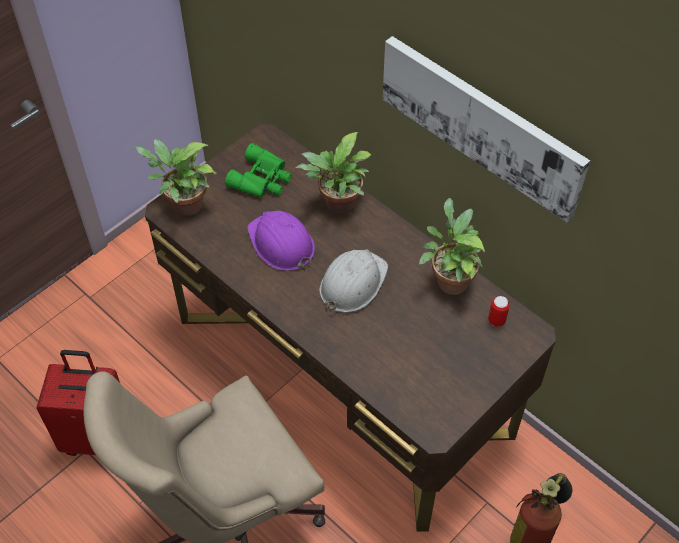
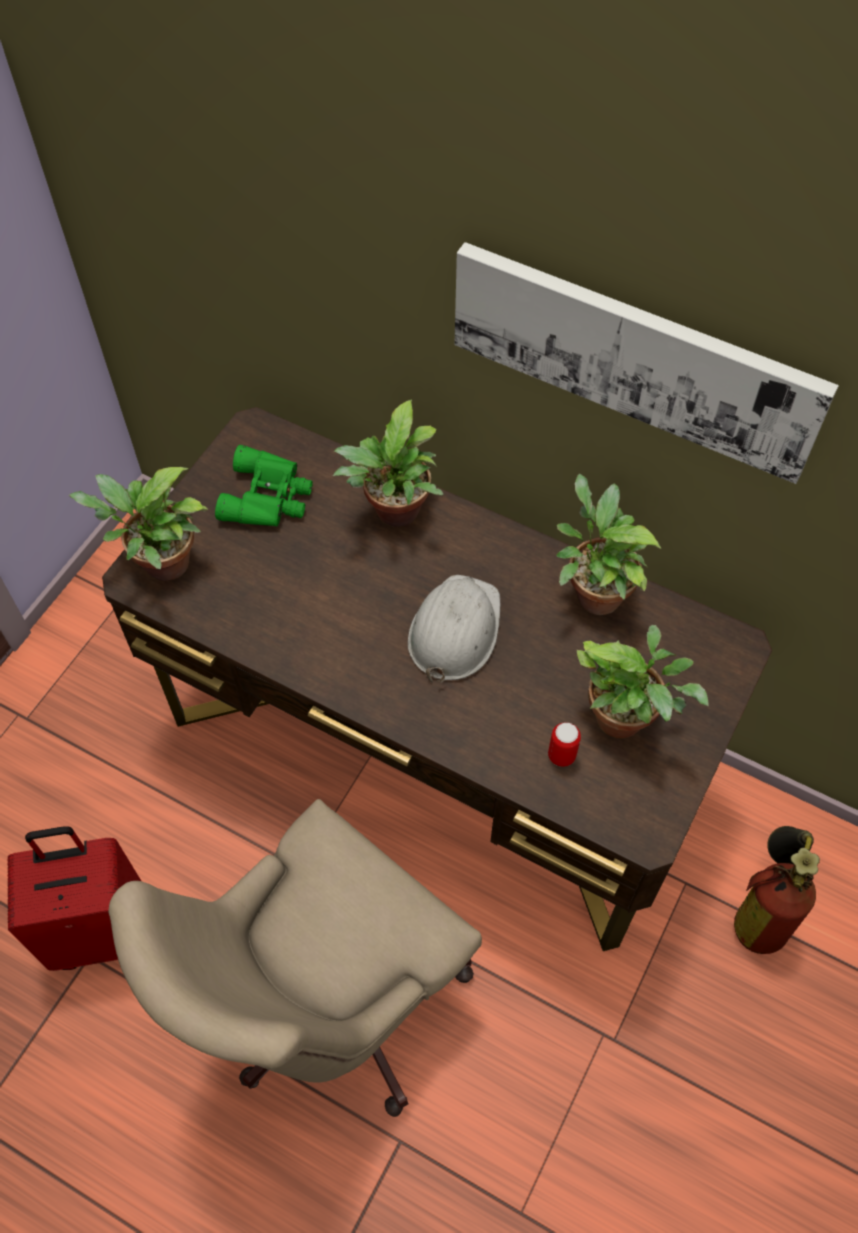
camera: 15 degrees left, 5 degrees up
purple hard hat [247,211,315,271] -> none
can [488,296,510,327] -> can moved to [548,722,581,767]
none -> potted plant [577,625,709,739]

